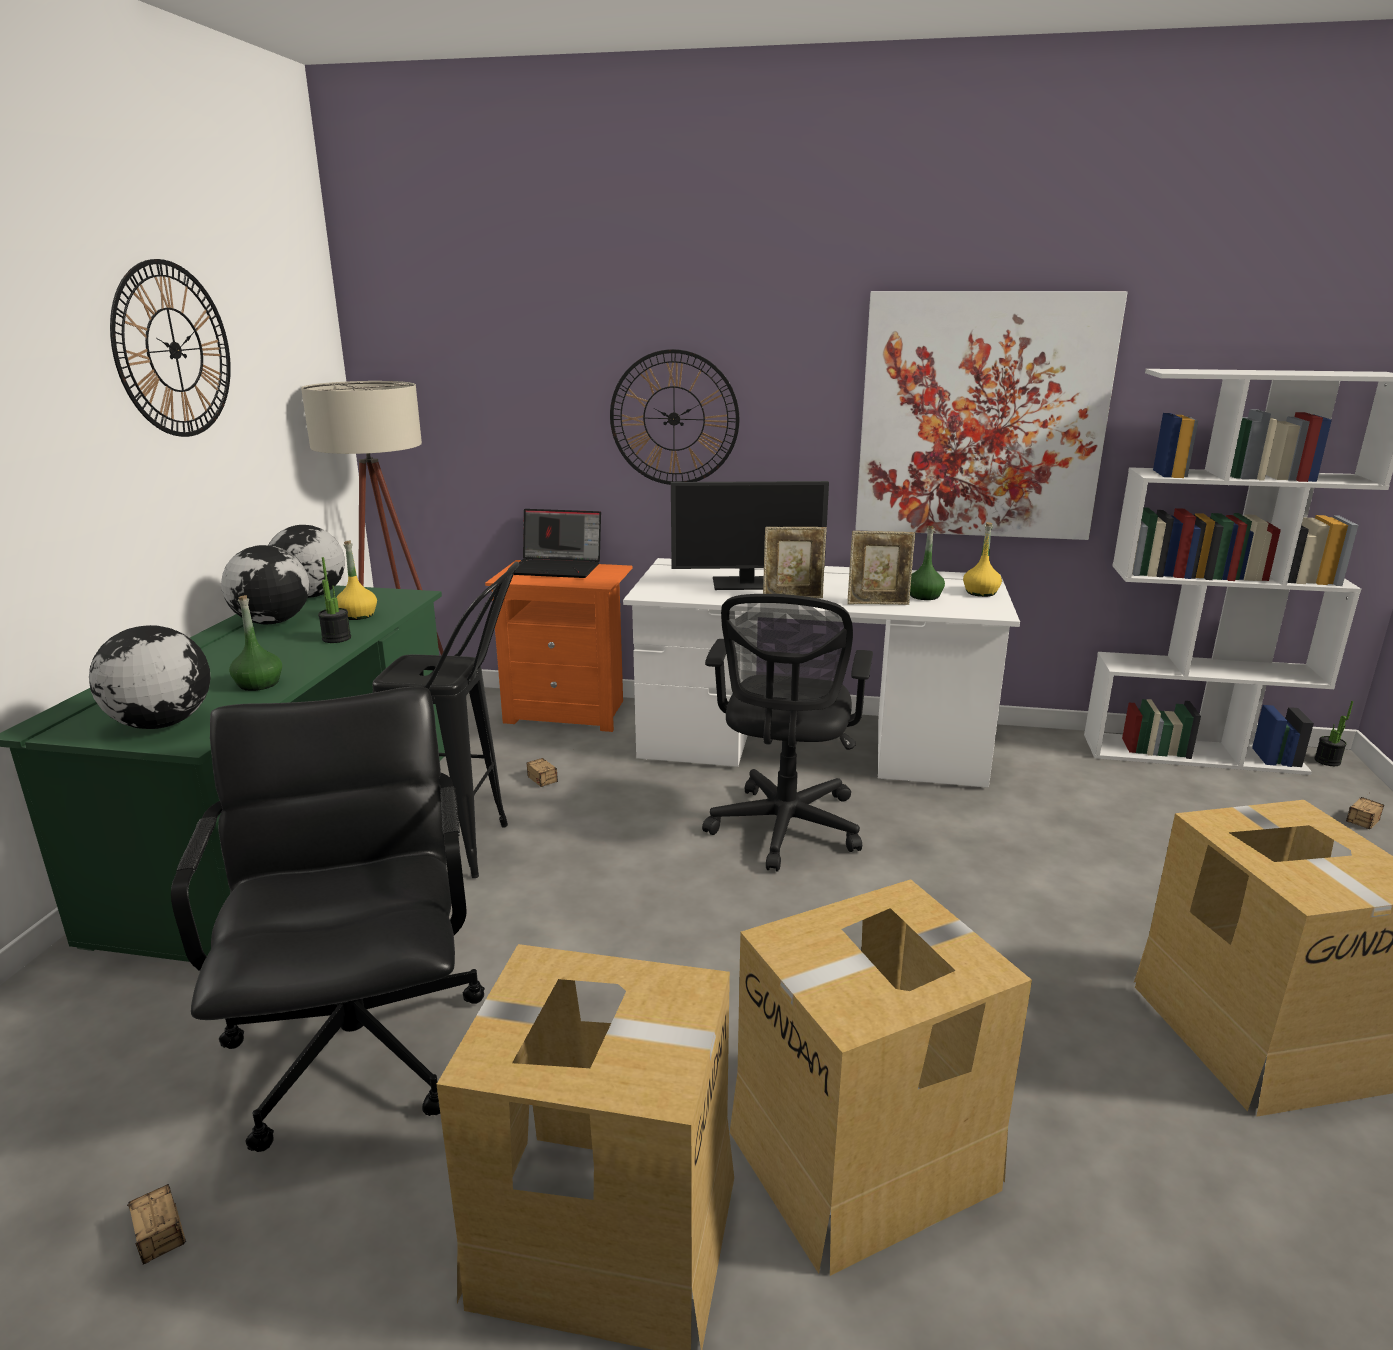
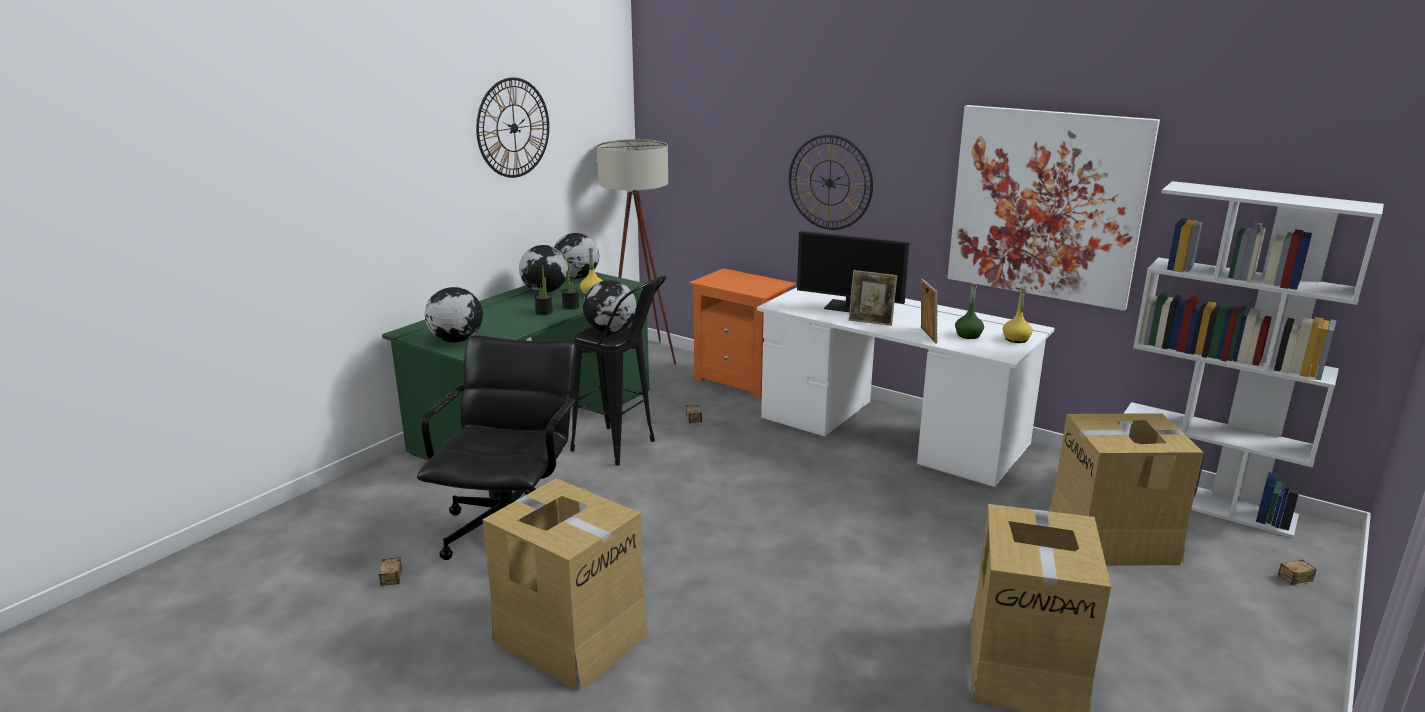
camera: 25 degrees right, 0 degrees up
green bottle [229,595,282,691] -> none
laptop [514,509,601,578] -> none
black office chair [702,594,873,872] -> none
cardboard box [730,879,1032,1276] -> cardboard box moved to [1049,413,1204,566]
picture frame [847,531,915,605] -> picture frame turned 120 degrees counterclockwise [921,279,938,343]
potted plant [1314,701,1353,766] -> potted plant moved to [534,265,553,315]
none -> globe [583,280,637,333]

